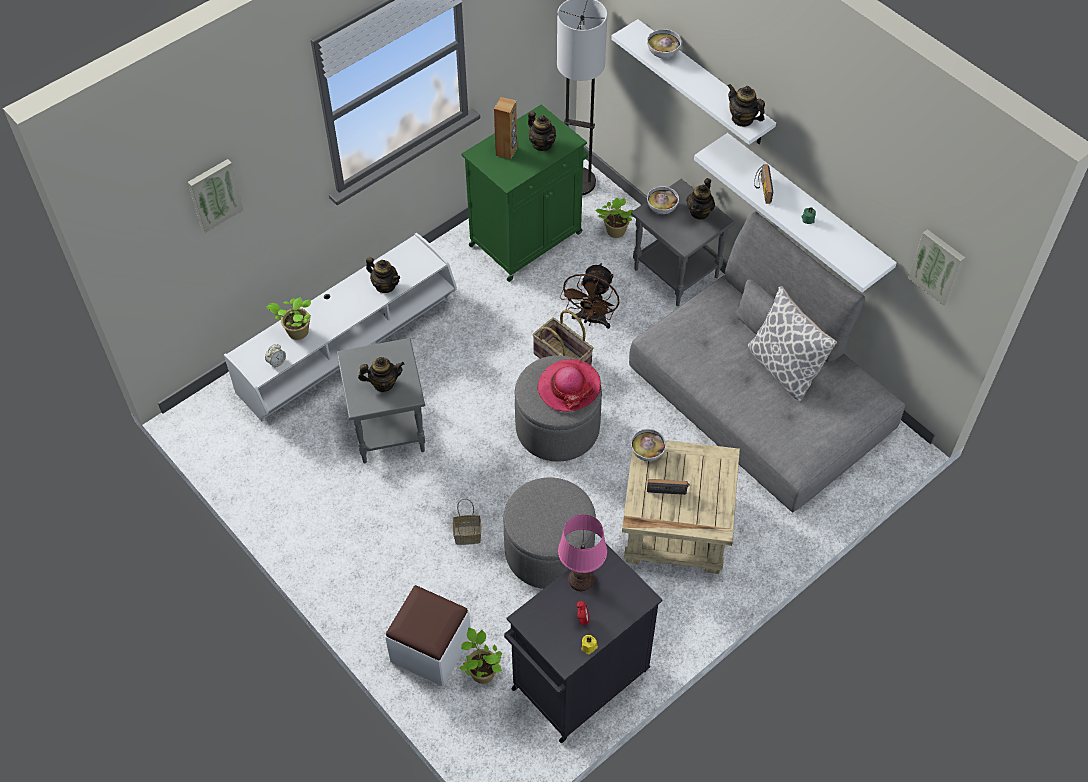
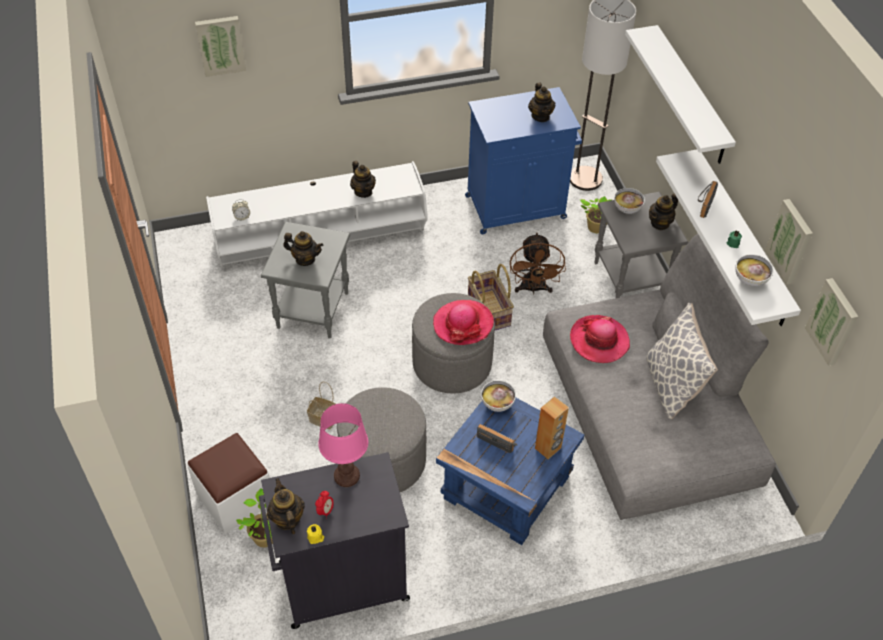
camera: 25 degrees right, 5 degrees down
potted plant [266,297,311,340] -> none
green cabinet [461,105,589,282] -> blue cabinet [465,87,582,234]
brown speaker [494,97,517,160] -> brown speaker moved to [535,397,569,459]
brown fan [560,263,619,329] -> brown fan turned 45 degrees counterclockwise [510,232,566,295]
beige side table [622,440,740,574] -> blue side table [436,398,584,545]
bowl [647,29,681,58] -> bowl moved to [735,254,773,286]
teapot [728,84,765,127] -> teapot moved to [267,478,305,534]
none -> hat [570,315,630,363]
none -> picture [765,199,813,285]

